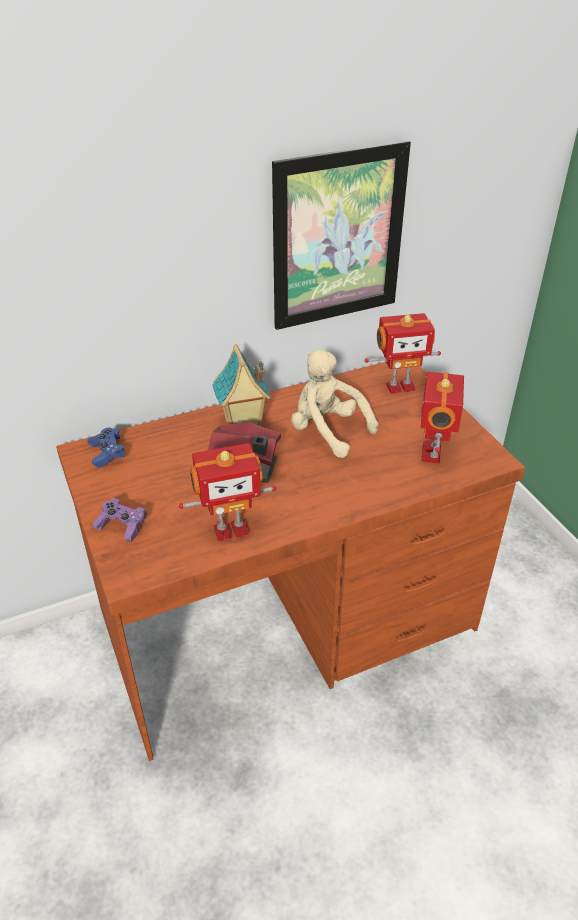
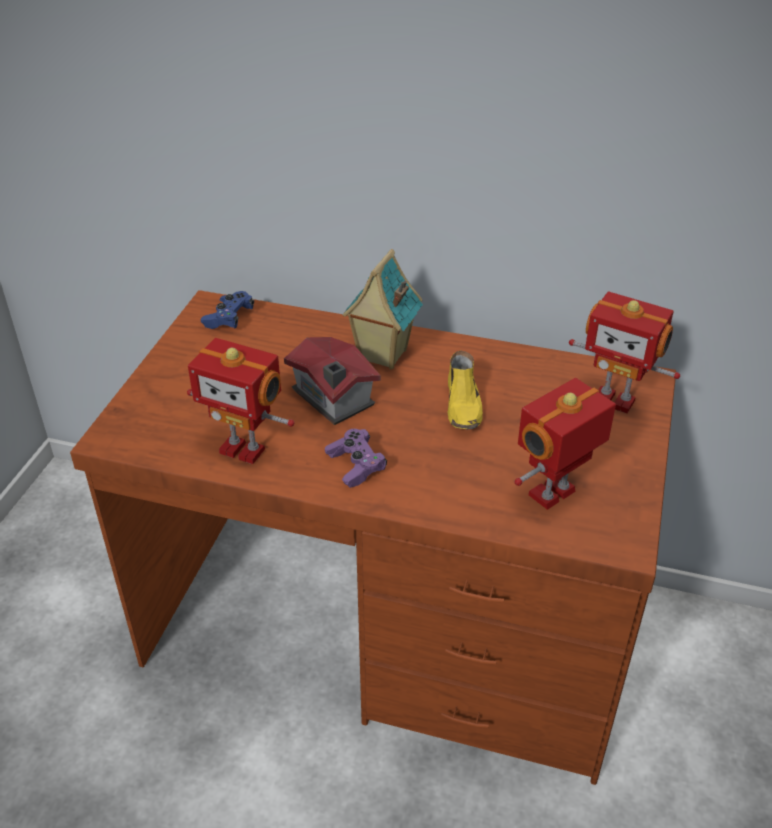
camera: 40 degrees right, 0 degrees up
purple game controller [92,498,147,542] -> purple game controller moved to [325,429,387,488]
picture [272,140,411,330] -> none
beige plush toy [291,350,379,458] -> yellow shoe [447,350,483,429]

